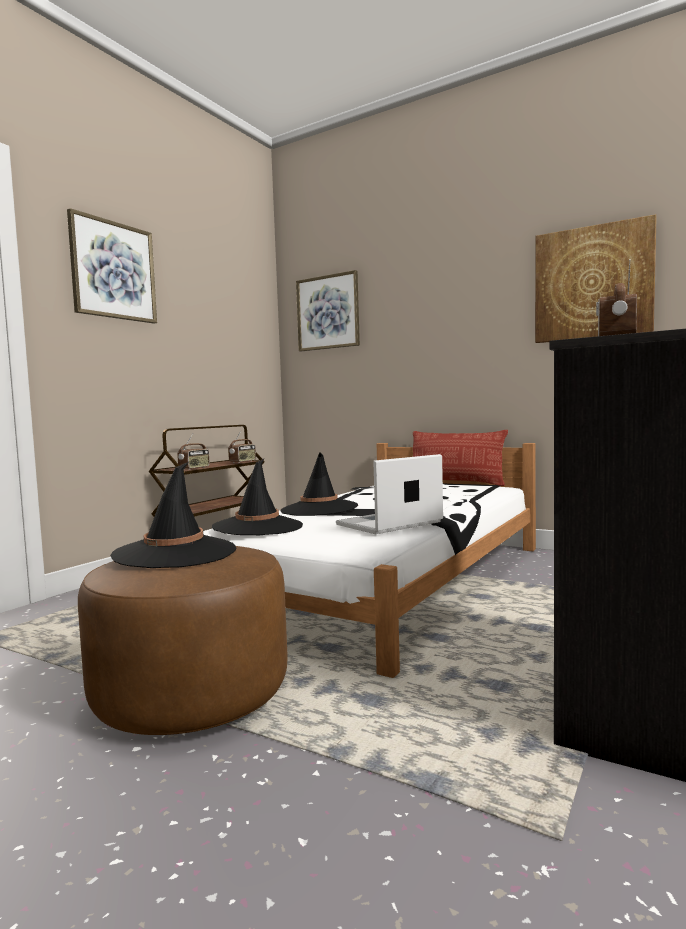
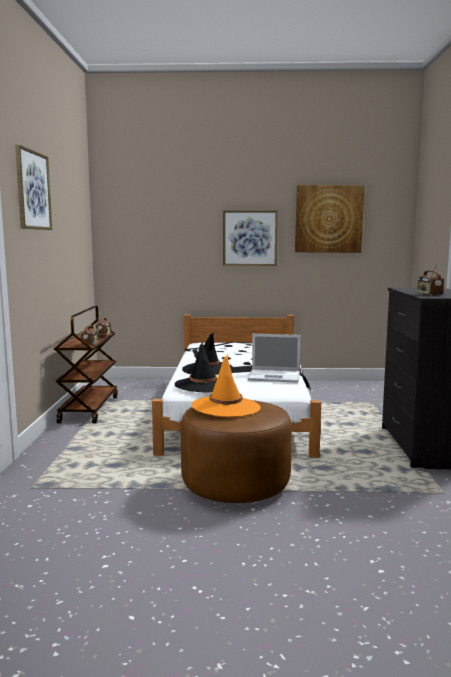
camera: 30 degrees left, 5 degrees up
black hat [110,462,237,568] -> orange hat [191,355,261,417]
picture [296,270,360,351] -> picture moved to [223,210,278,266]
laptop [336,454,443,534] -> laptop turned 105 degrees counterclockwise [247,334,301,383]
pillow [413,430,508,486] -> none

